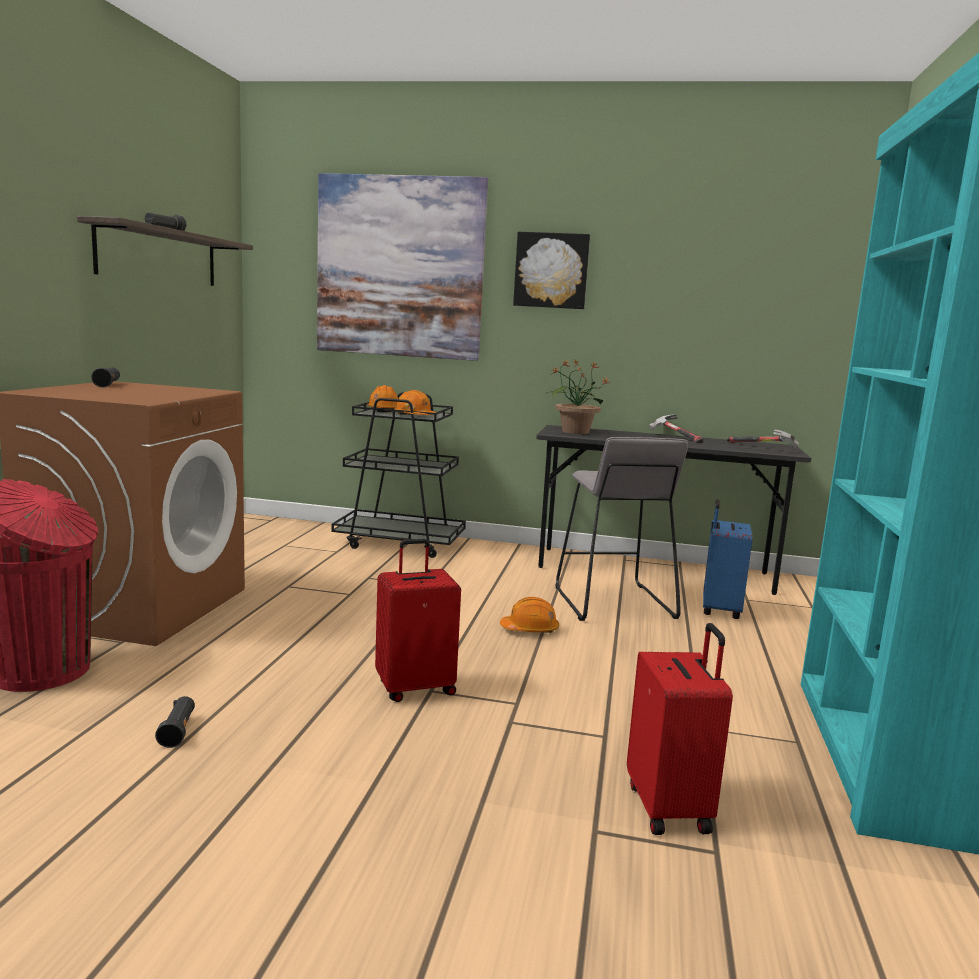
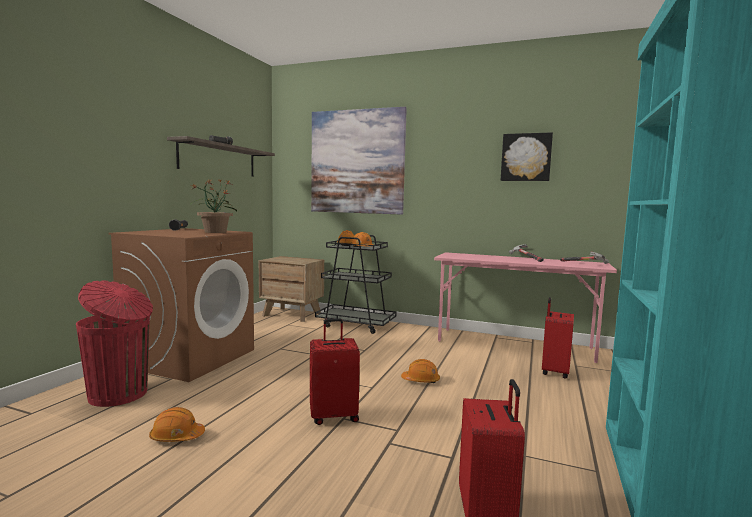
camera: 10 degrees right, 5 degrees down
black flashlight [155,696,195,748] -> orange hard hat [149,407,205,442]
picture [513,232,590,309] -> picture moved to [501,132,553,181]
grey desk [536,425,811,595] -> pink desk [434,252,617,363]
potted plant [545,359,608,434] -> potted plant moved to [190,180,237,233]
grey stool [555,437,688,621] -> none
blue suitcase [703,499,753,619] -> red suitcase [542,297,574,379]
none -> brown nightstand [259,256,324,322]

